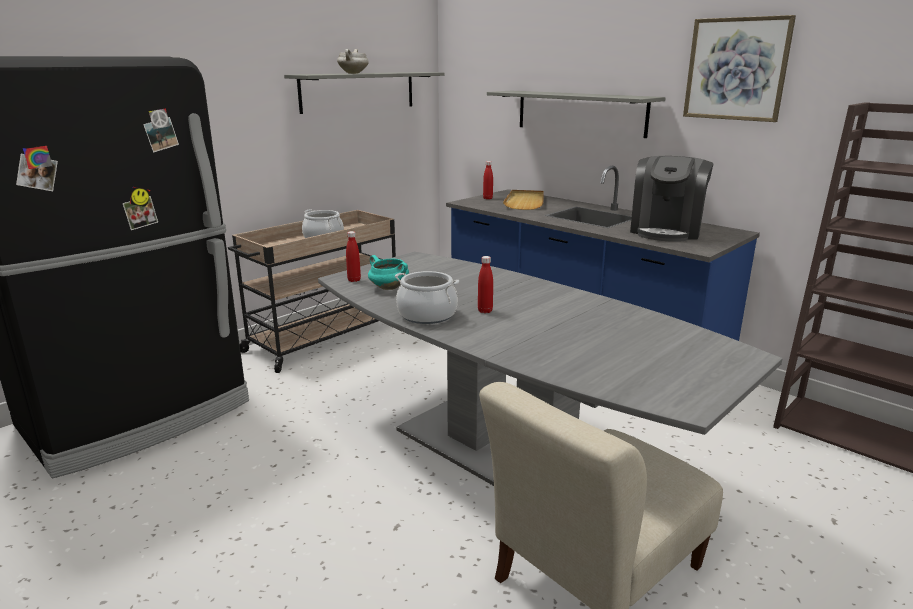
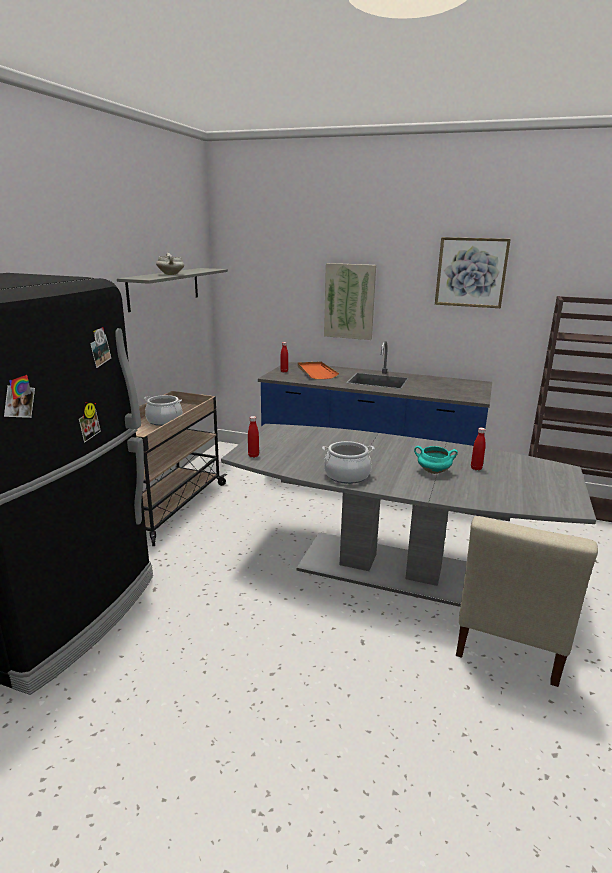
camera: 25 degrees left, 0 degrees up
turquoise cooking pot [368,255,409,290] -> turquoise cooking pot moved to [414,446,458,474]
red bottle [478,256,493,313] -> red bottle moved to [471,428,486,470]
grey shelf [487,91,666,138] -> picture [324,263,376,340]
beige tray [503,190,544,210] -> orange tray [297,361,339,379]
coffee machine [630,156,713,242] -> none

